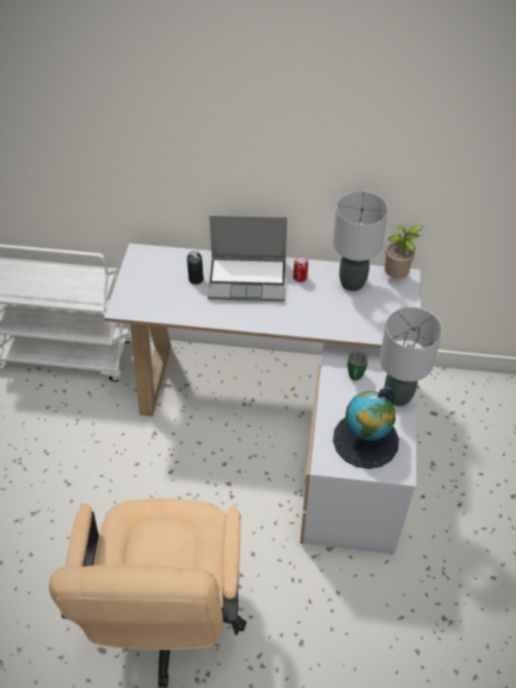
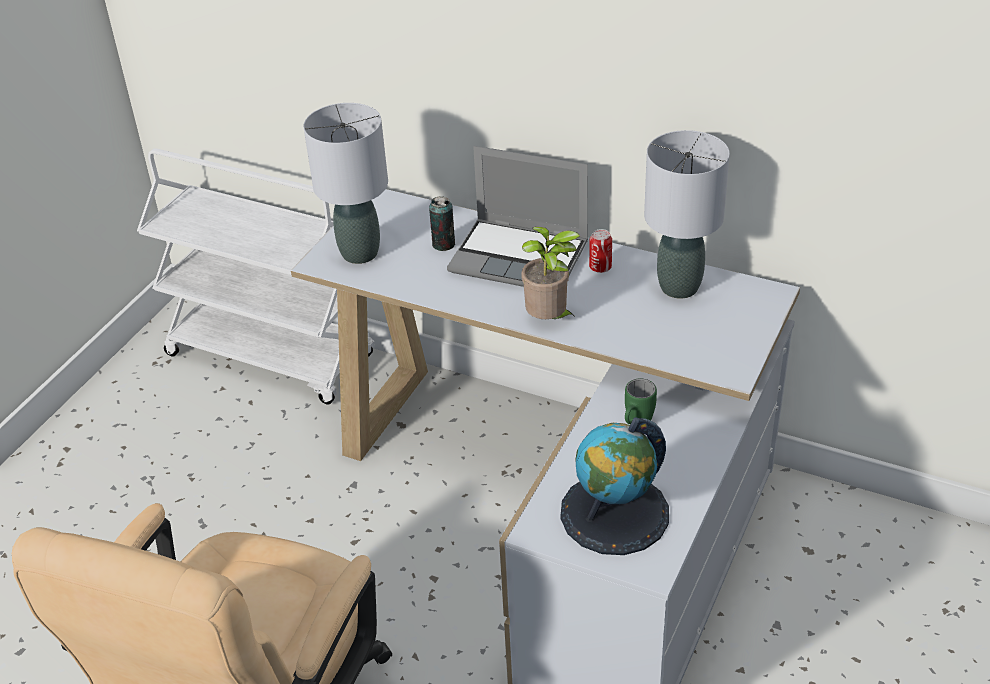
camera: 20 degrees right, 10 degrees down
grey table lamp [380,307,442,406] -> grey table lamp moved to [303,103,388,264]
potted plant [385,225,424,279] -> potted plant moved to [521,227,581,319]

